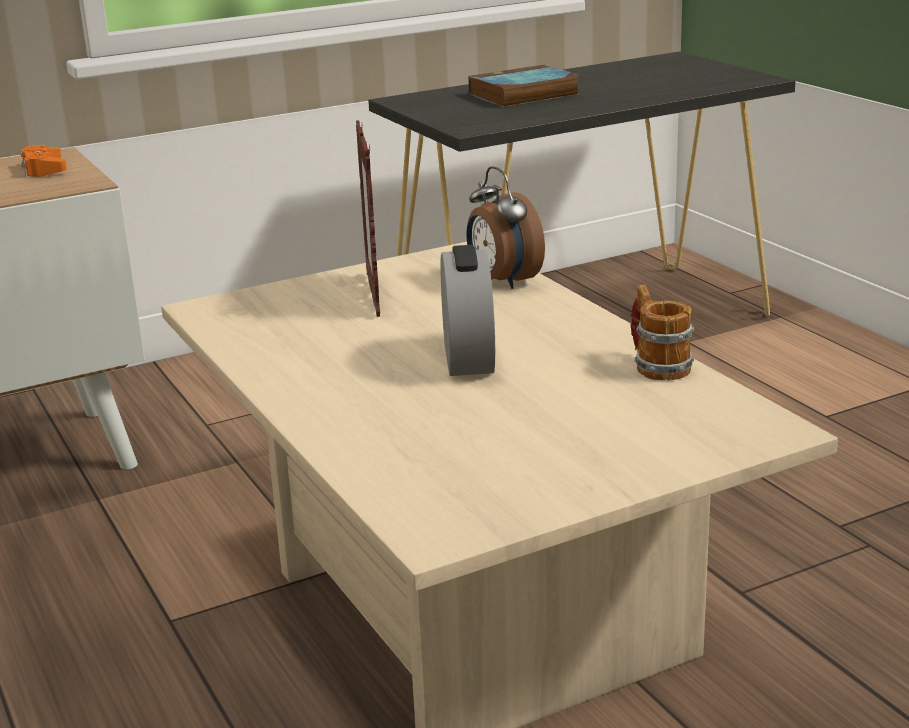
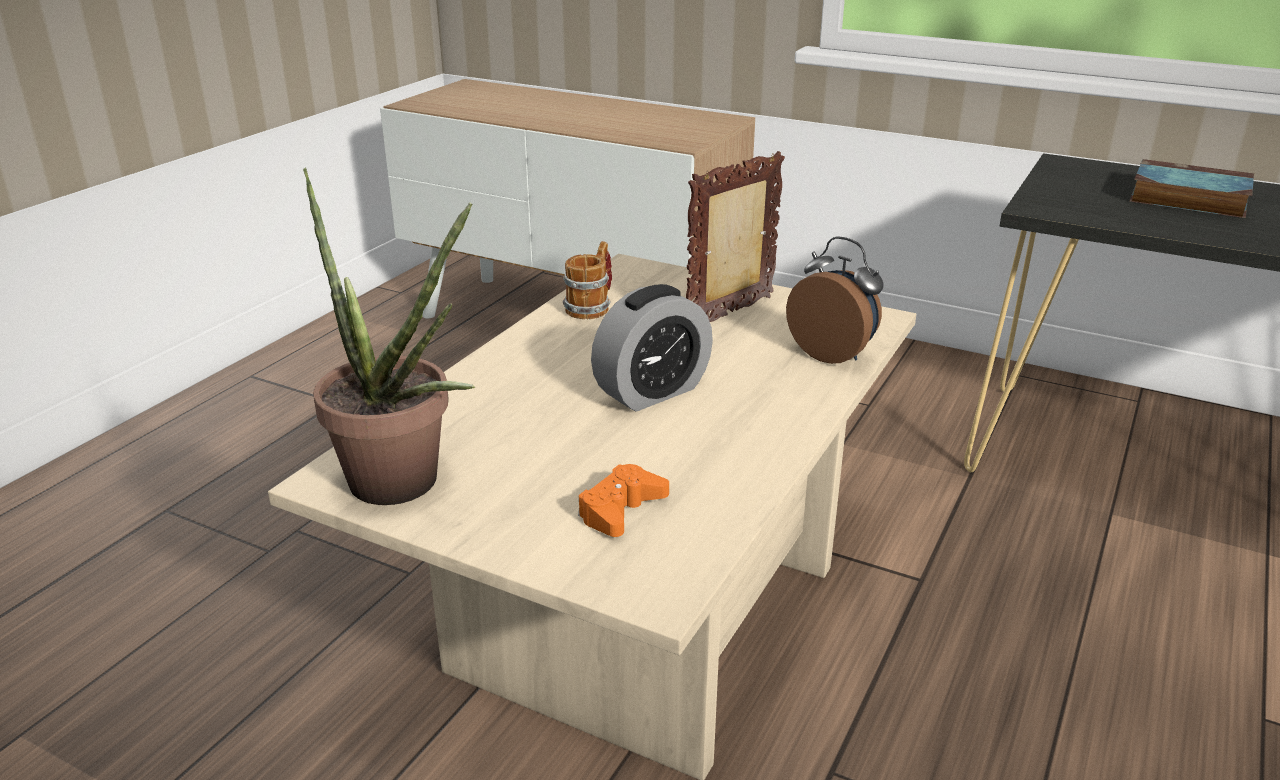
camera: 55 degrees right, 5 degrees up
orange game controller [20,145,67,177] -> orange game controller moved to [578,464,669,537]
alarm clock [466,166,545,289] -> alarm clock turned 105 degrees clockwise [786,236,884,364]
mug [630,285,694,380] -> mug moved to [563,241,612,319]
none -> potted plant [303,167,475,505]

